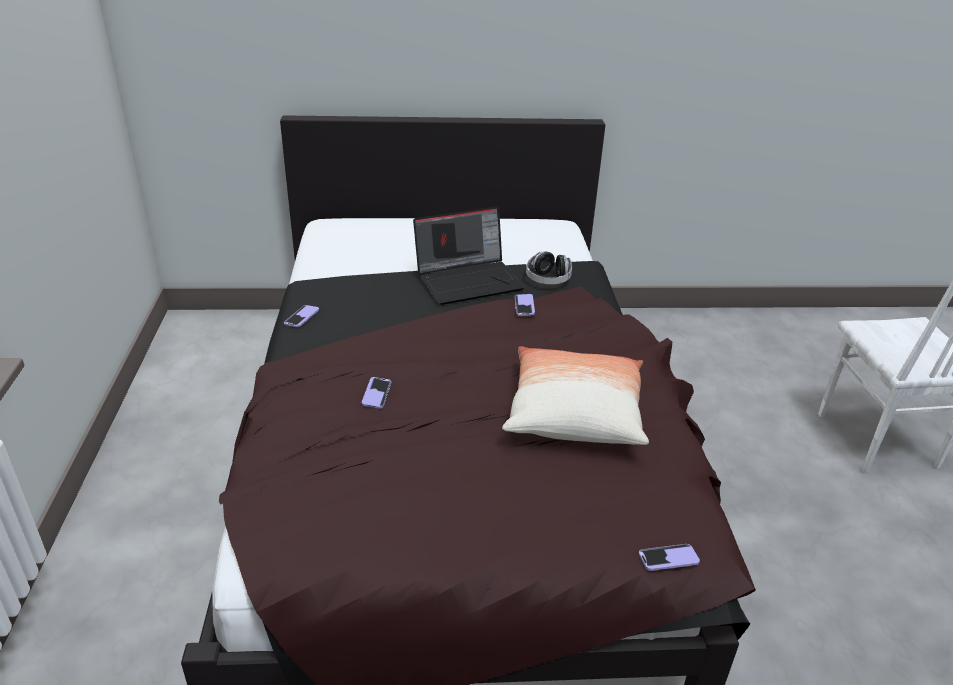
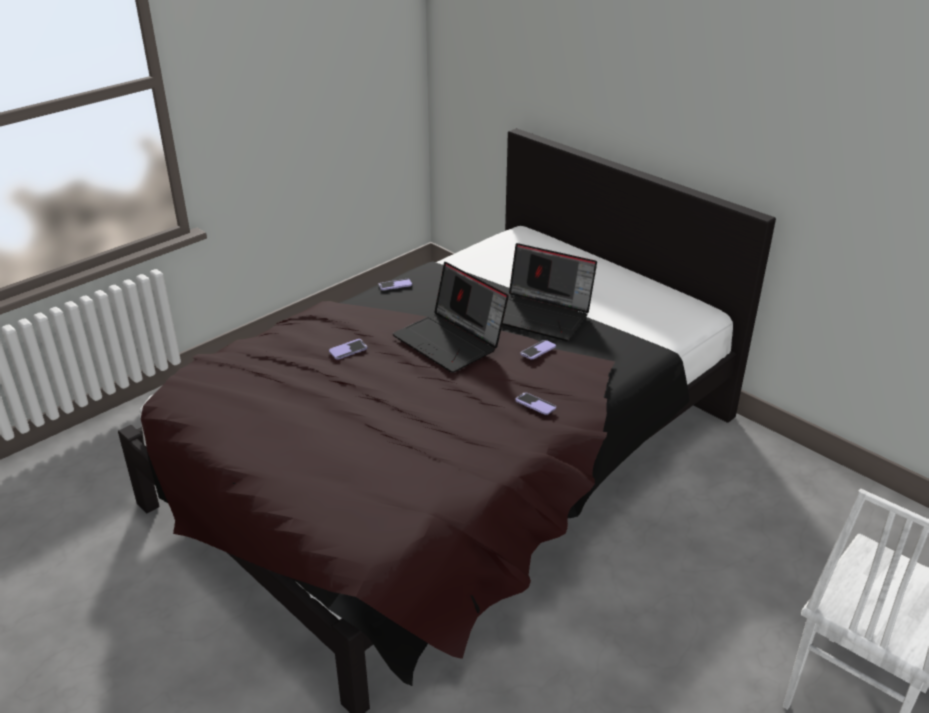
camera: 50 degrees right, 0 degrees up
pillow [502,346,649,445] -> none
headphones [526,251,572,284] -> none
phone [639,544,700,571] -> phone moved to [515,392,556,415]
none -> laptop [393,262,509,373]

